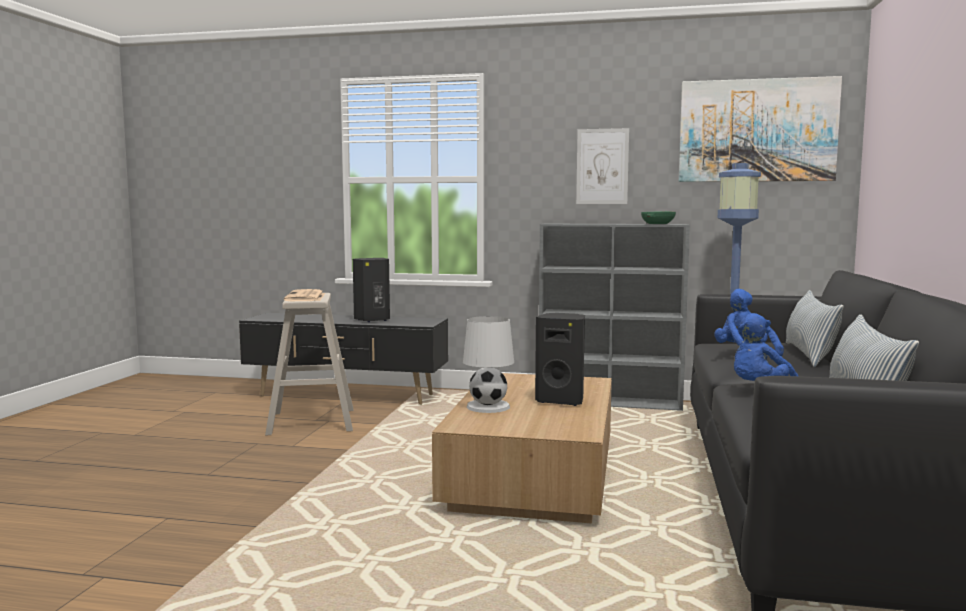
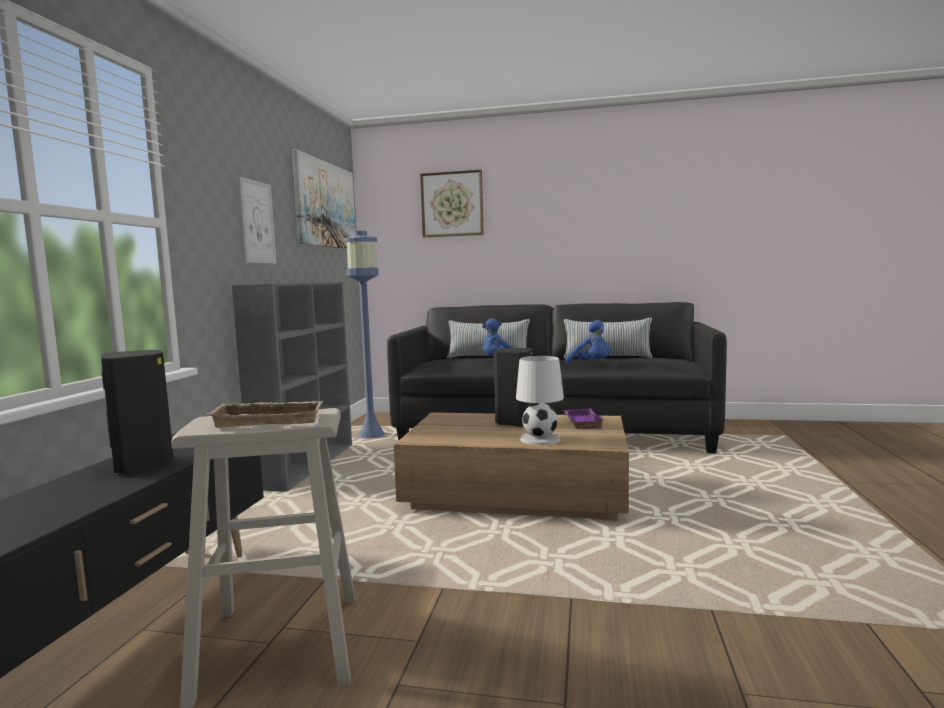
camera: 90 degrees left, 0 degrees up
newspaper [284,289,325,301] -> beige tray [207,401,323,427]
green bowl [641,211,676,224] -> none
none -> picture [420,170,484,237]
none -> purple tray [563,409,604,429]

